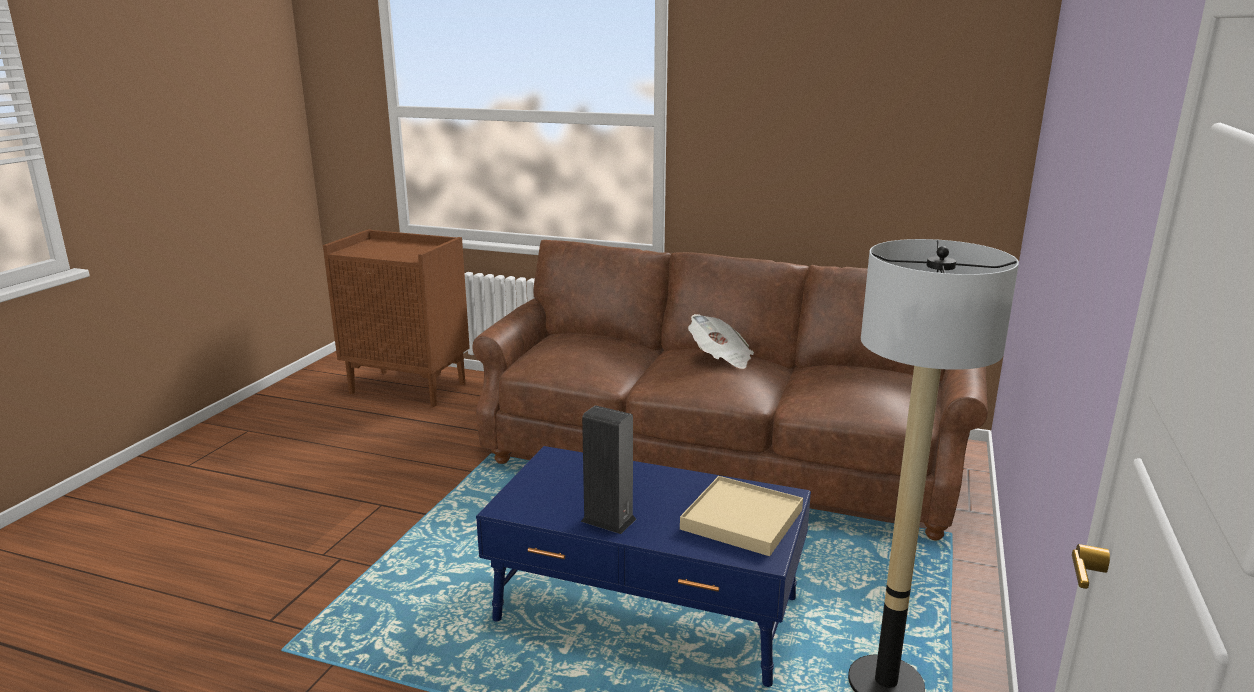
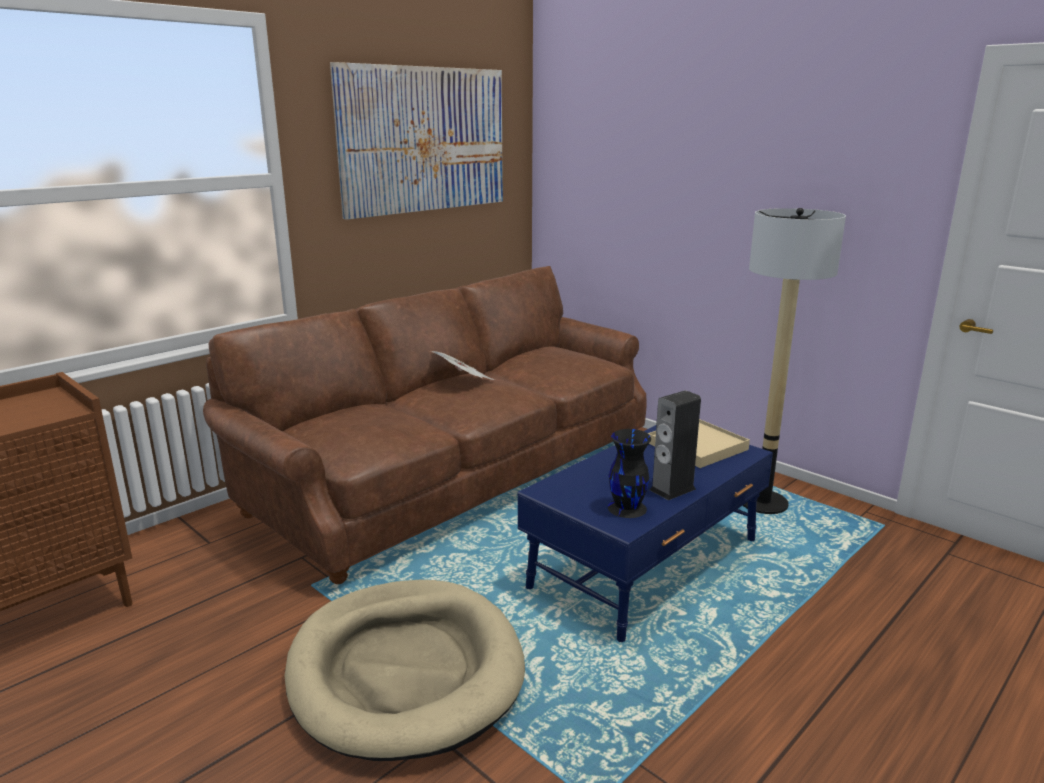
camera: 65 degrees left, 0 degrees up
none -> beige dog bed [285,580,525,761]
none -> picture [330,62,503,220]
none -> black vase [608,429,651,518]

